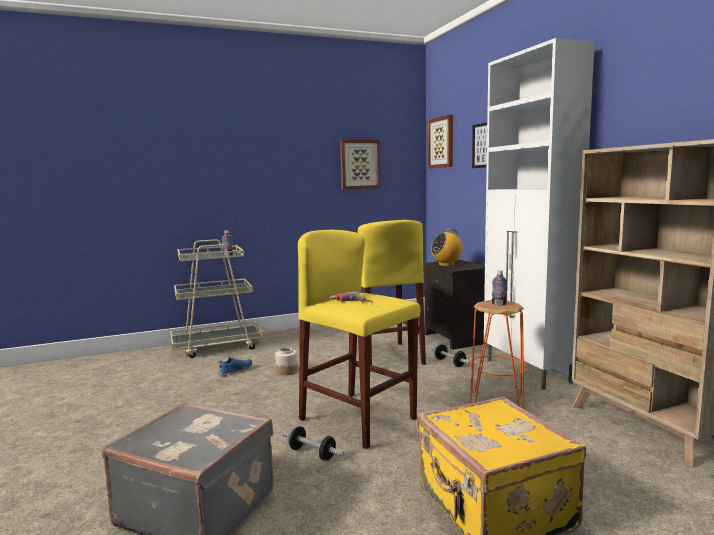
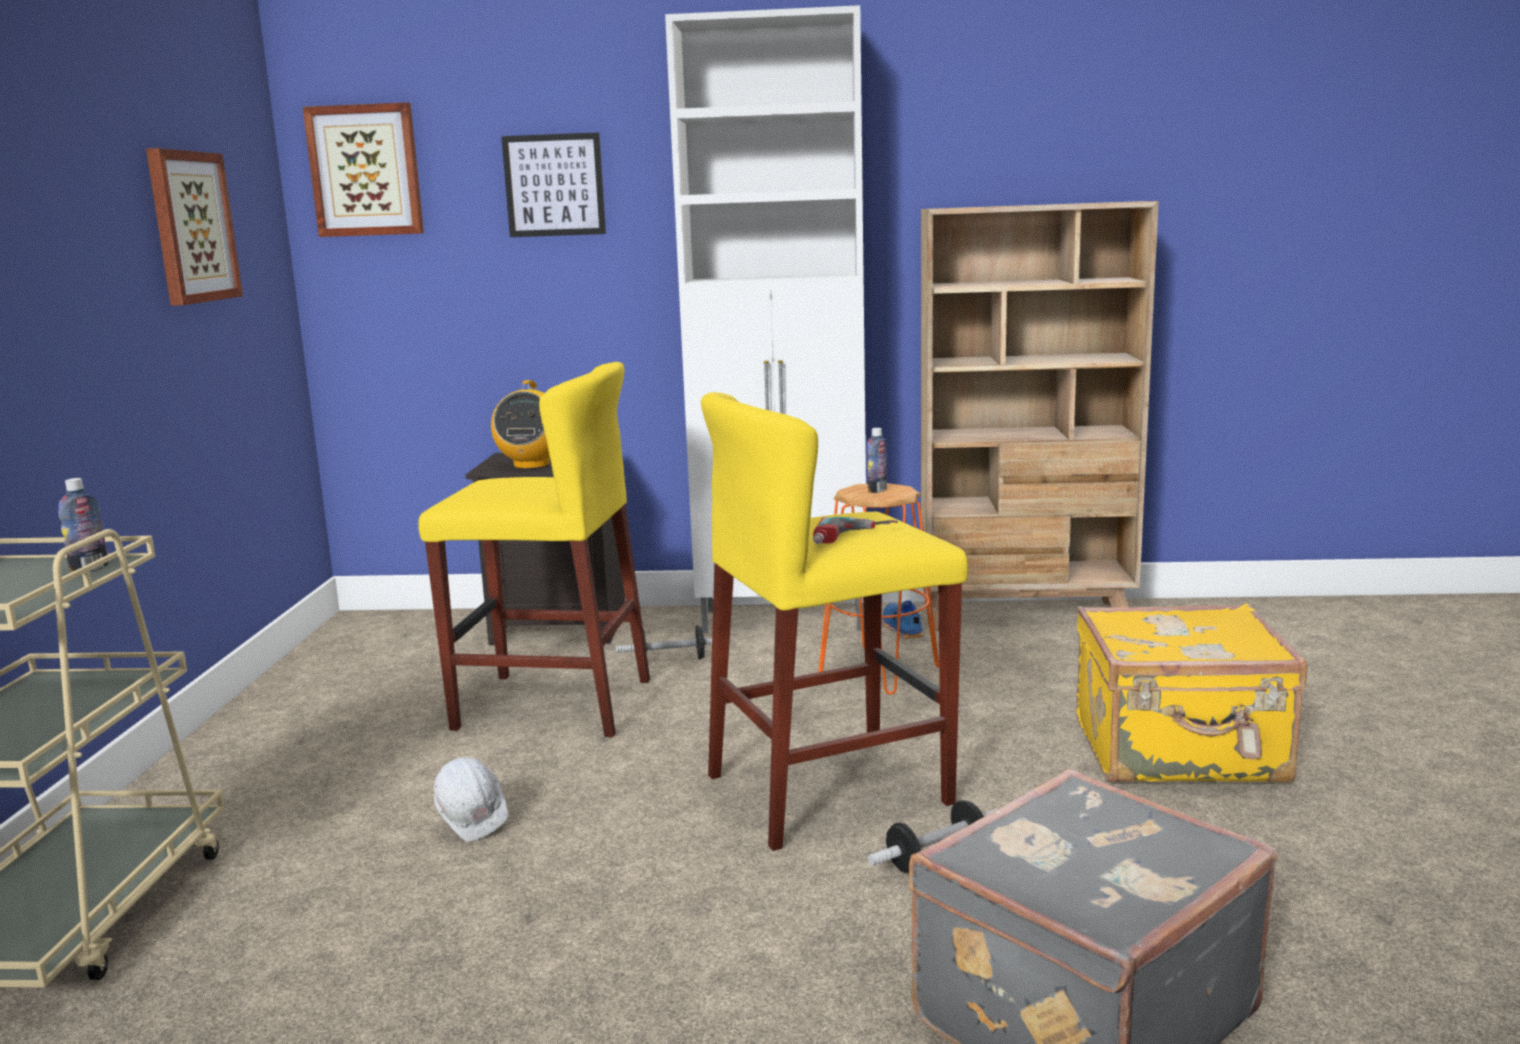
camera: 65 degrees left, 5 degrees up
blue shoe [218,357,252,376] -> blue shoe moved to [882,600,924,639]
jar [275,347,298,375] -> white hard hat [434,757,509,842]

